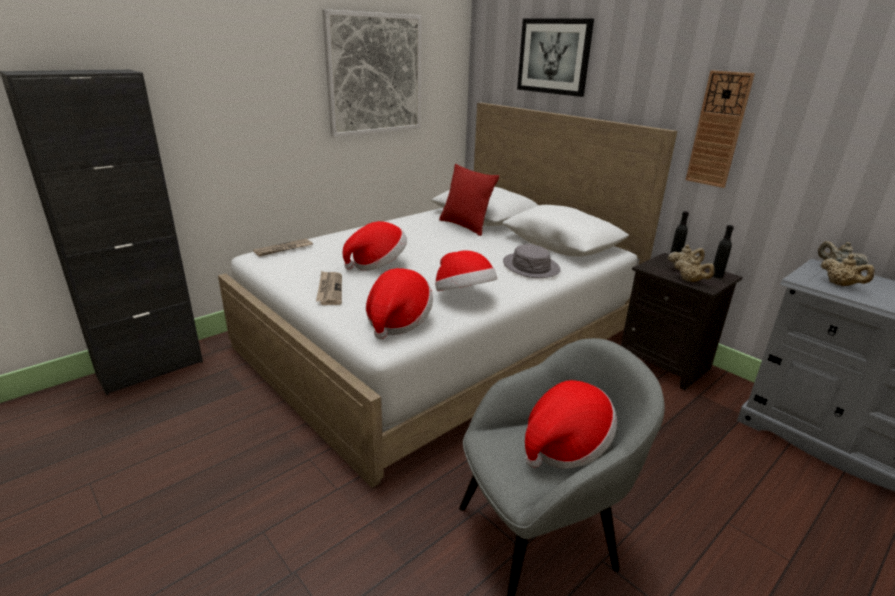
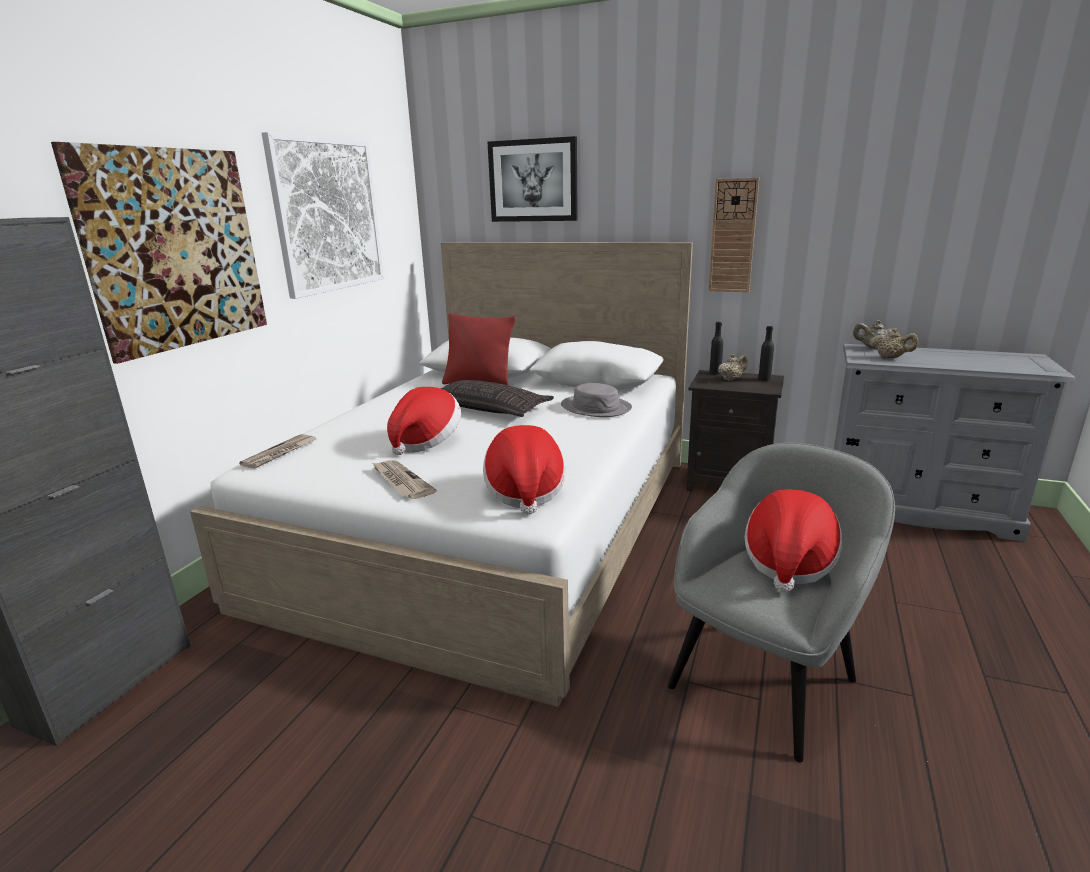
camera: 25 degrees left, 5 degrees down
hat [435,250,497,291] -> none
beige teapot [674,256,715,282] -> none
none -> picture [51,142,267,364]
none -> pillow [440,380,554,417]

